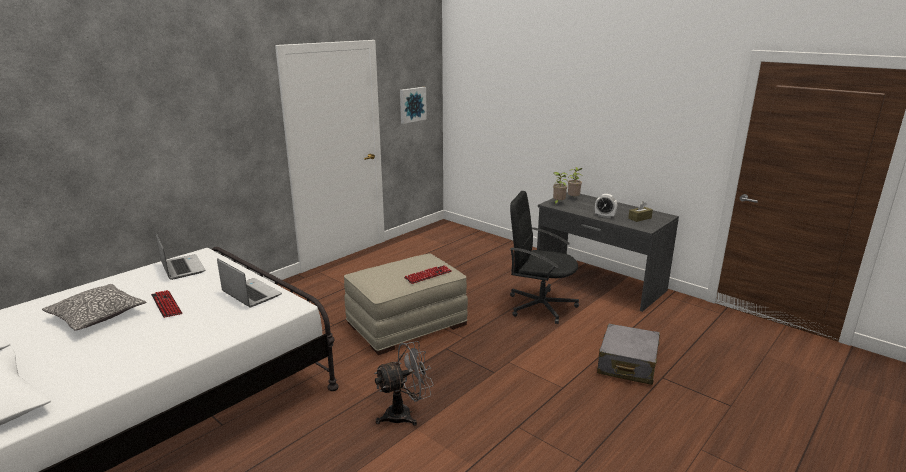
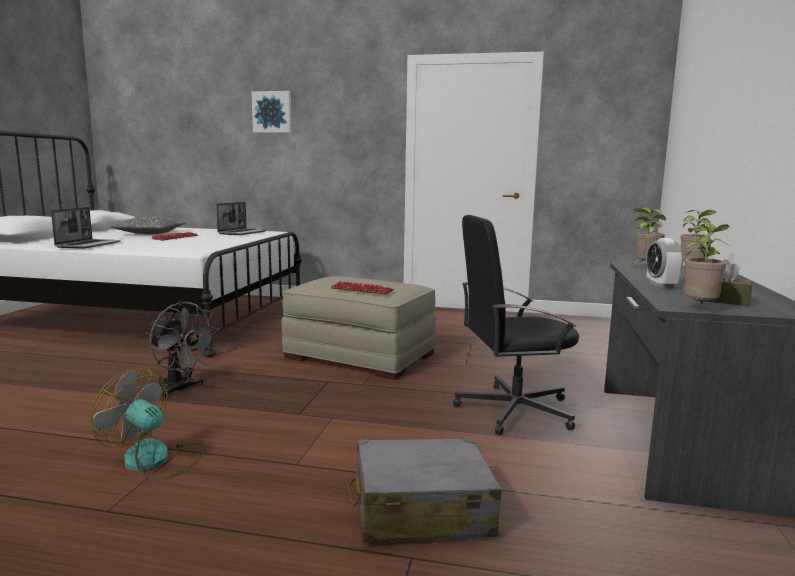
camera: 60 degrees right, 10 degrees down
laptop [217,258,282,307] -> laptop moved to [51,207,121,249]
picture [400,87,427,124] -> picture moved to [251,91,292,133]
black office chair [510,191,579,324] -> black office chair turned 90 degrees counterclockwise [453,215,579,435]
none -> fan [90,368,205,478]
none -> potted plant [684,224,730,304]

